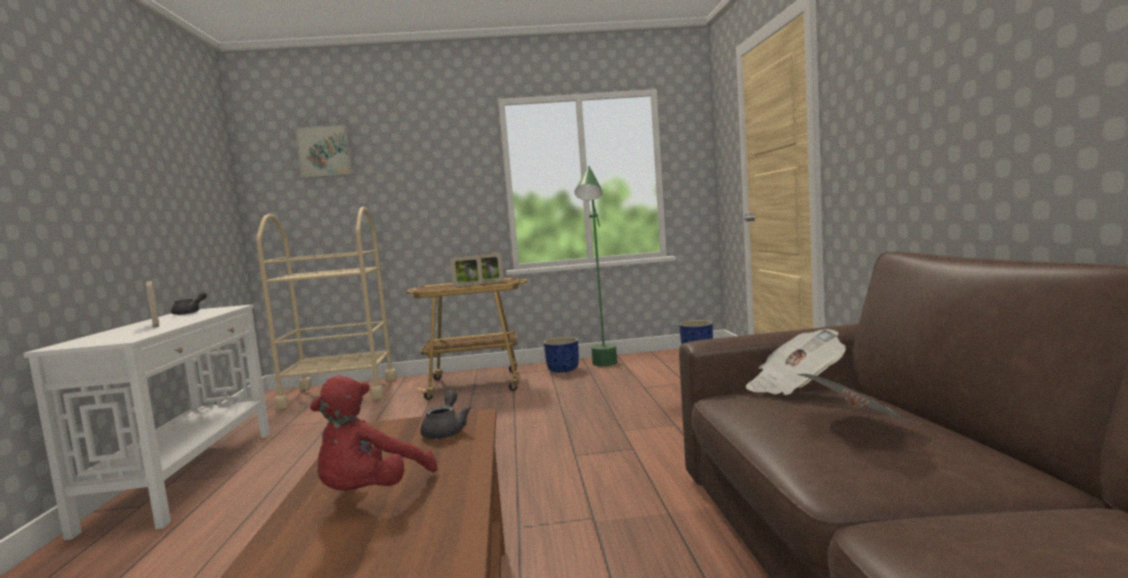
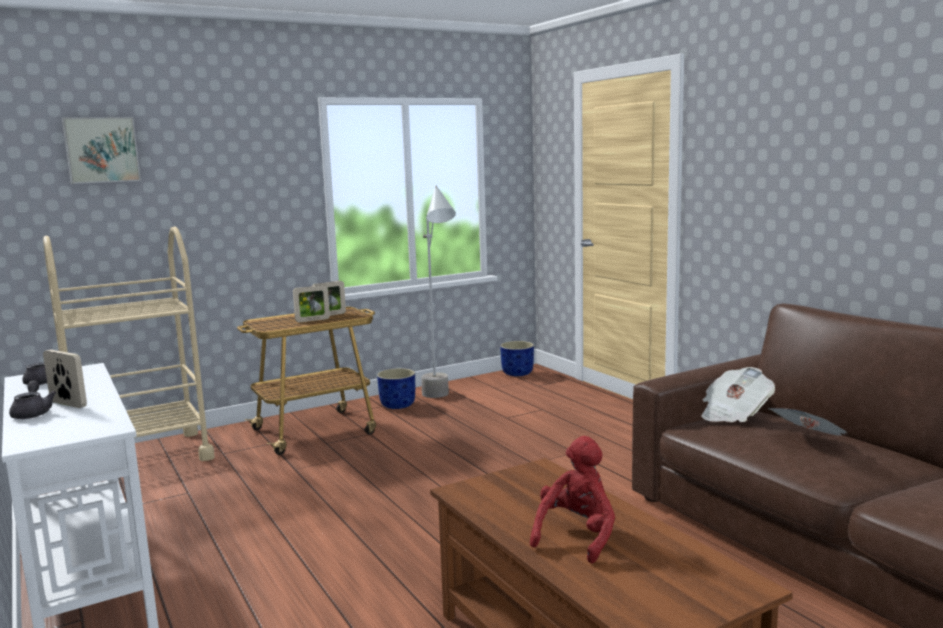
camera: 25 degrees left, 5 degrees up
red plush toy [310,376,437,491] -> red plush toy turned 150 degrees counterclockwise [530,436,615,564]
grey teapot [420,390,471,439] -> grey teapot moved to [9,381,57,419]
green floor lamp [574,166,617,366] -> grey floor lamp [421,186,456,398]

